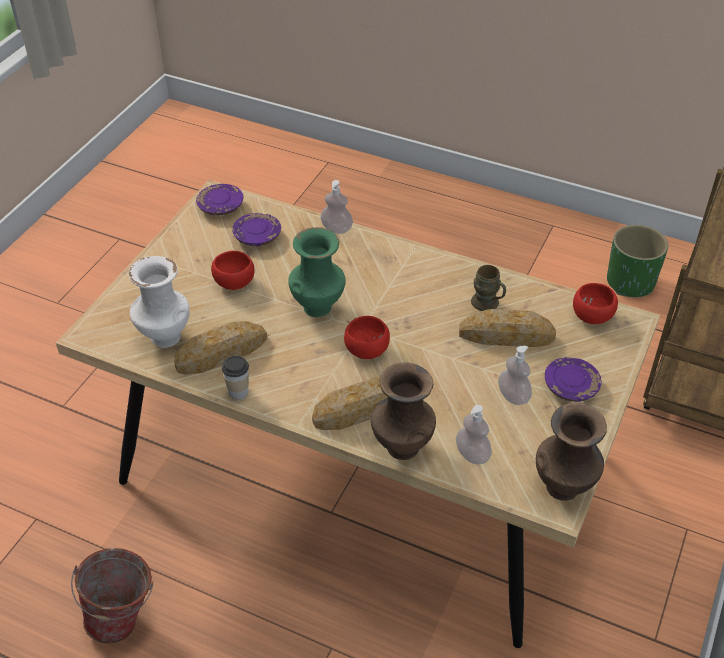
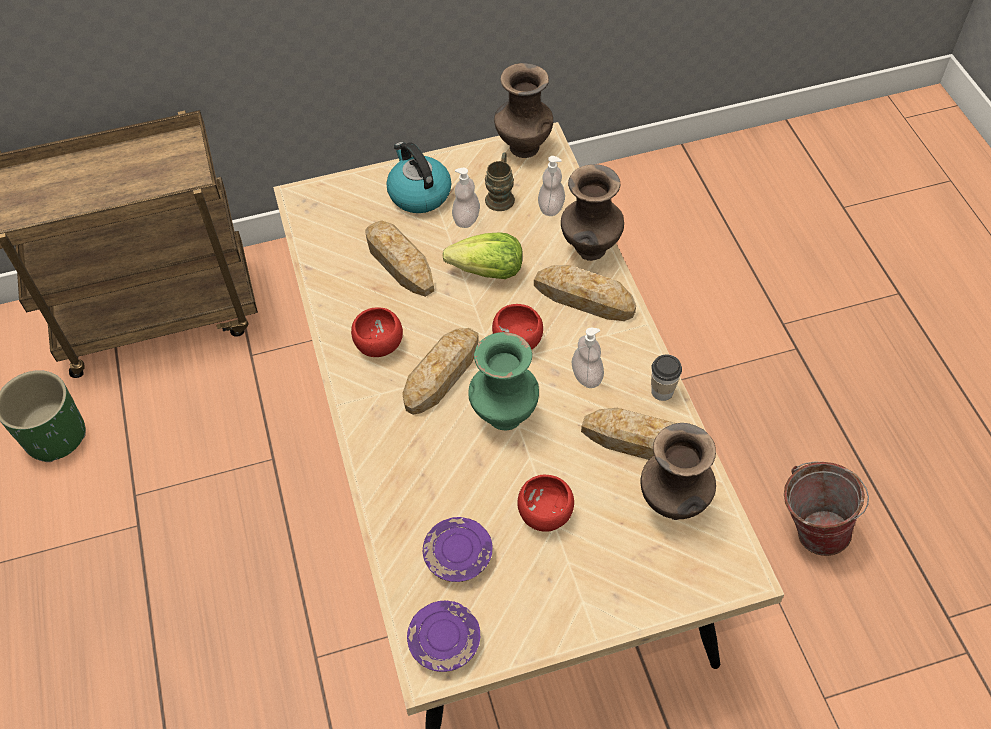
camera: 130 degrees left, 10 degrees up
white vase [129,256,190,348] -> brown vase [641,423,716,520]
soap dispenser [320,180,353,234] -> soap dispenser moved to [572,328,604,388]
brown mug [471,265,506,311] -> brown mug moved to [485,152,515,211]
purple plate [545,357,602,402] -> kettle [386,142,451,213]
red bowl [573,283,618,324] -> red bowl moved to [351,308,403,357]
none -> bread [402,328,479,415]
none -> lettuce [442,232,523,279]

